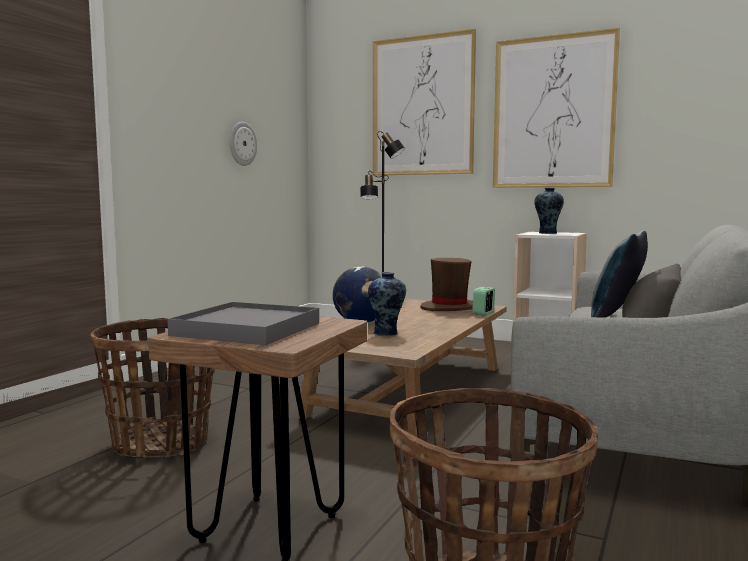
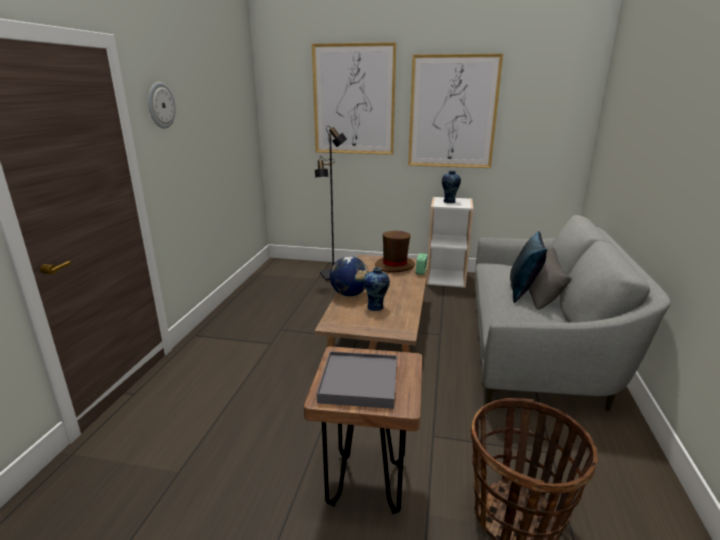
camera: 15 degrees left, 15 degrees up
basket [91,318,215,458] -> none
wall clock [230,122,257,166] -> wall clock moved to [148,82,176,129]

